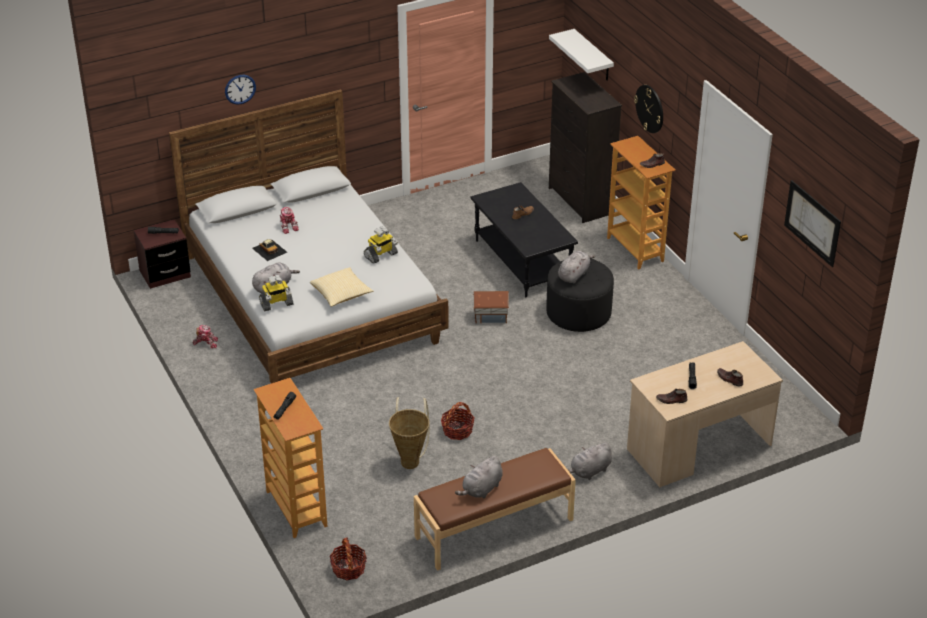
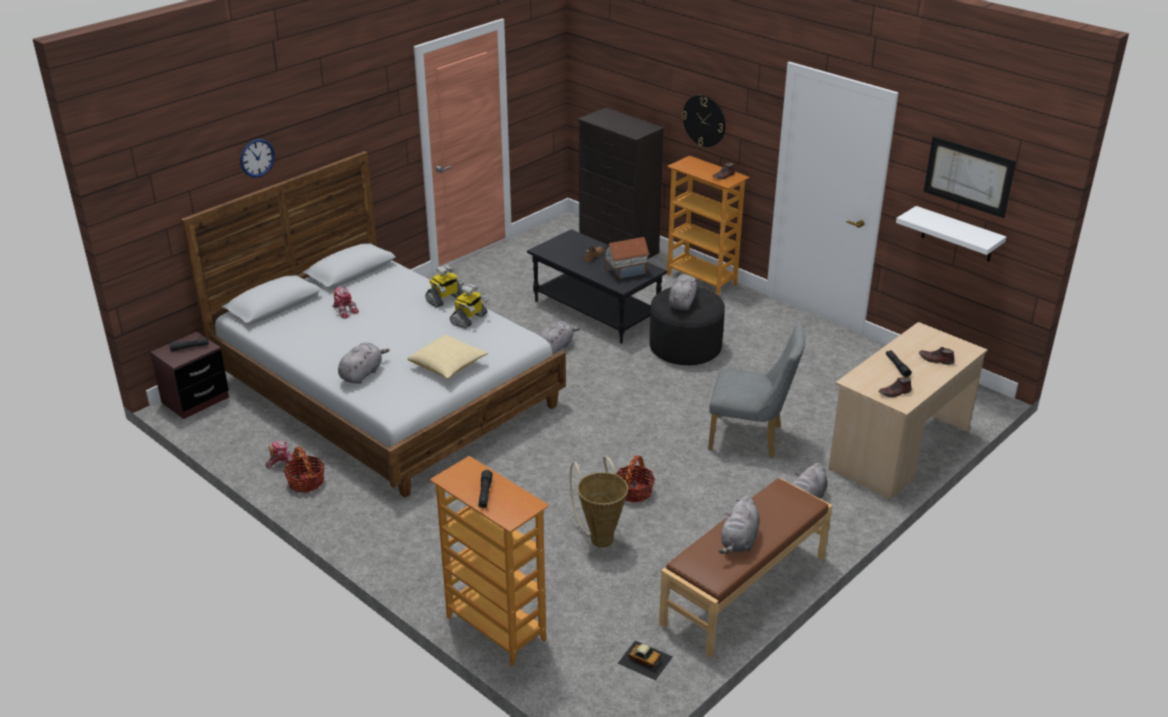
camera: 20 degrees left, 5 degrees down
toy car [252,239,287,261] -> toy car moved to [618,640,672,680]
toy robot [259,275,294,311] -> toy robot moved to [425,265,464,308]
basket [330,537,367,580] -> basket moved to [283,446,325,493]
toy house [473,291,509,323] -> toy house moved to [603,237,650,280]
white shelf [549,29,614,81] -> white shelf moved to [896,206,1006,261]
none -> grey plush toy [539,321,580,354]
none -> grey chair [708,324,805,458]

